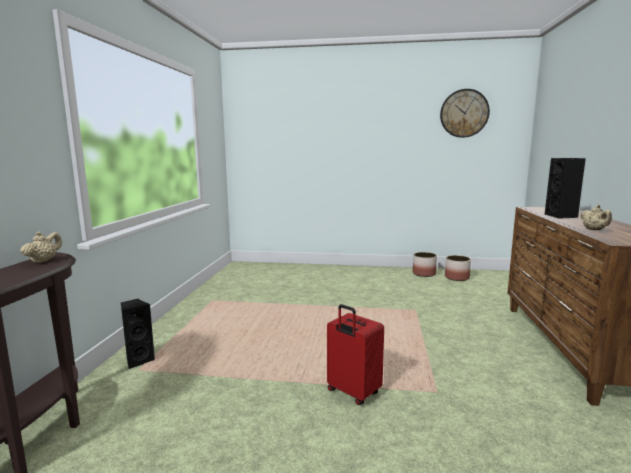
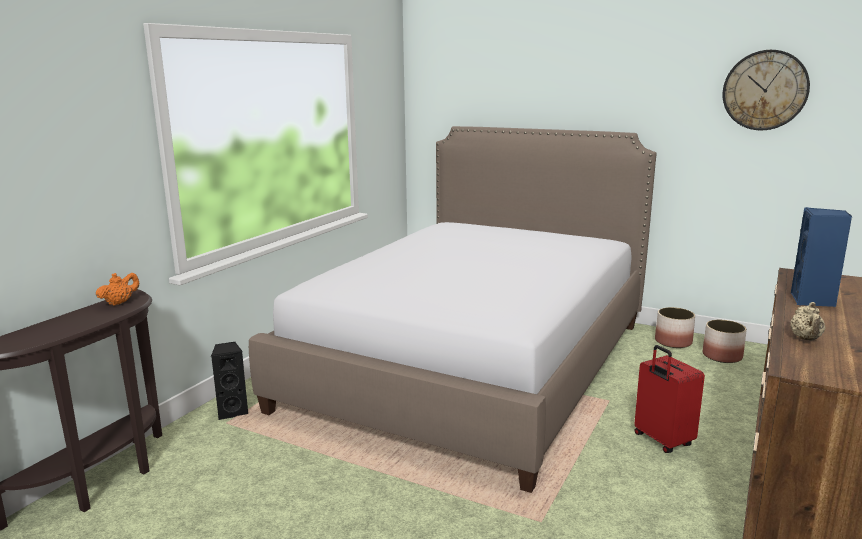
camera: 20 degrees right, 5 degrees up
beige teapot [20,231,62,263] -> orange teapot [96,273,139,306]
red suitcase [327,304,384,405] -> red suitcase moved to [634,345,705,453]
black speaker [544,158,586,219] -> blue speaker [791,207,852,307]
none -> bed [249,126,657,493]

